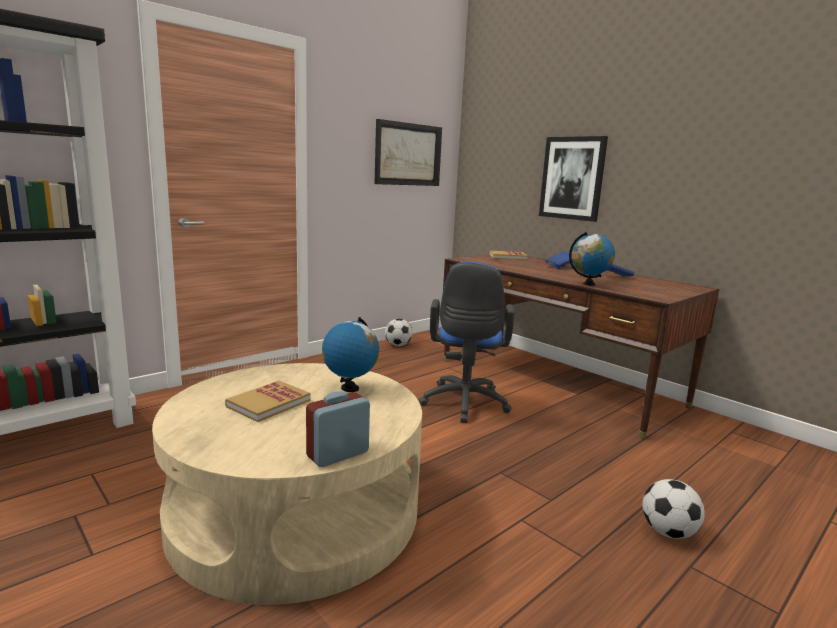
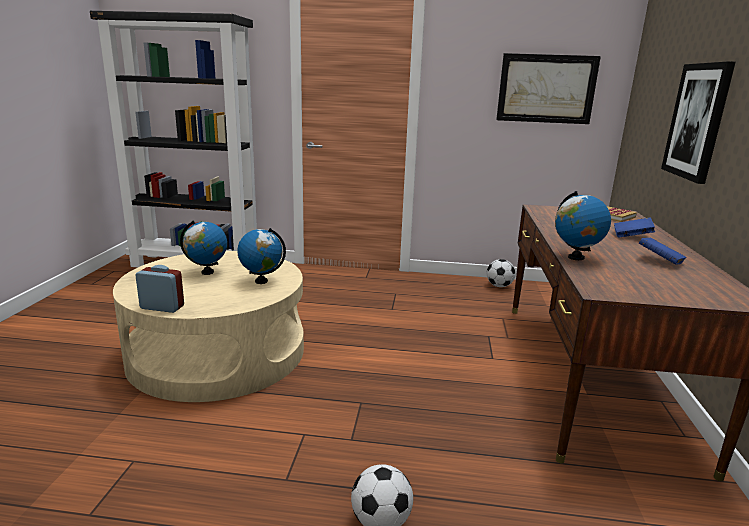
camera: 50 degrees right, 5 degrees up
book [225,381,311,422] -> globe [180,220,227,275]
blue office chair [419,261,514,423] -> none

